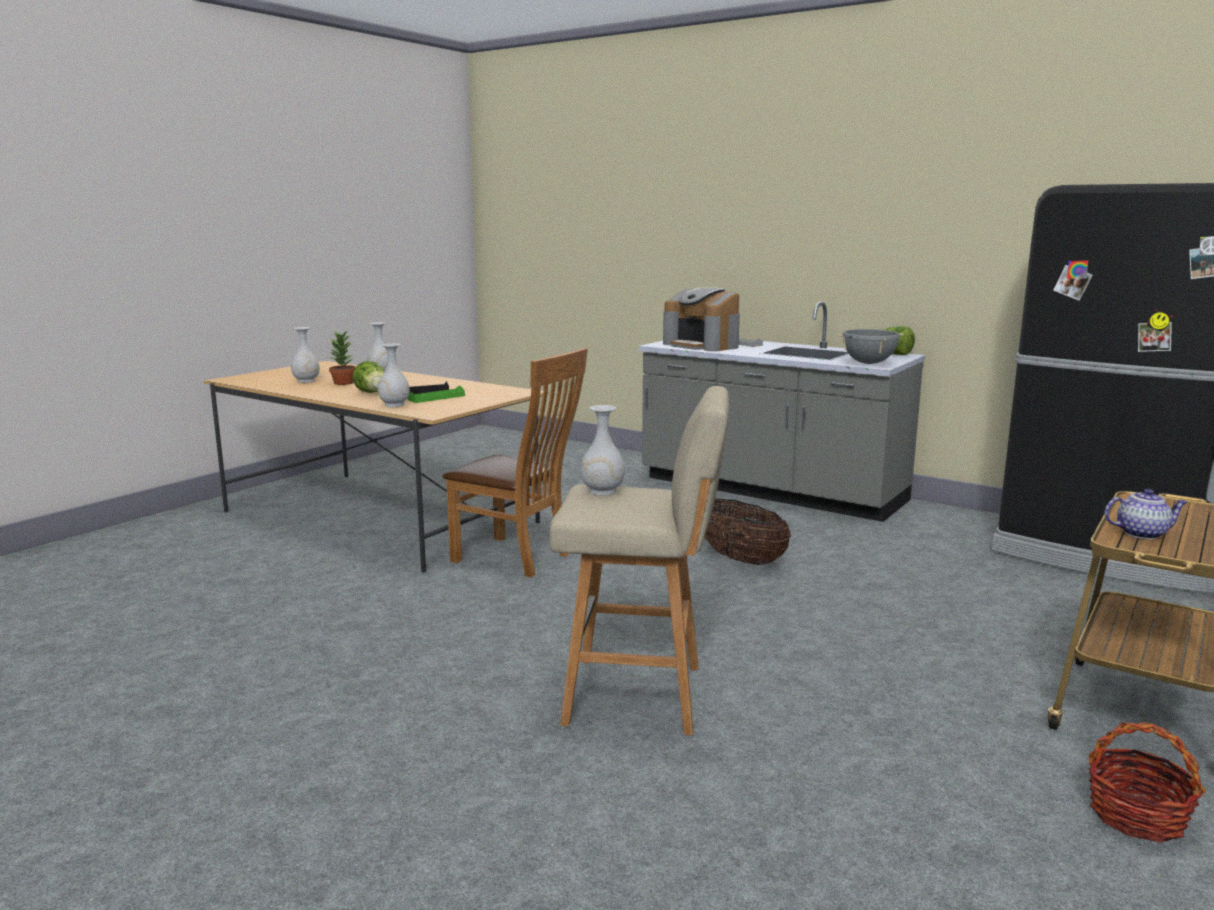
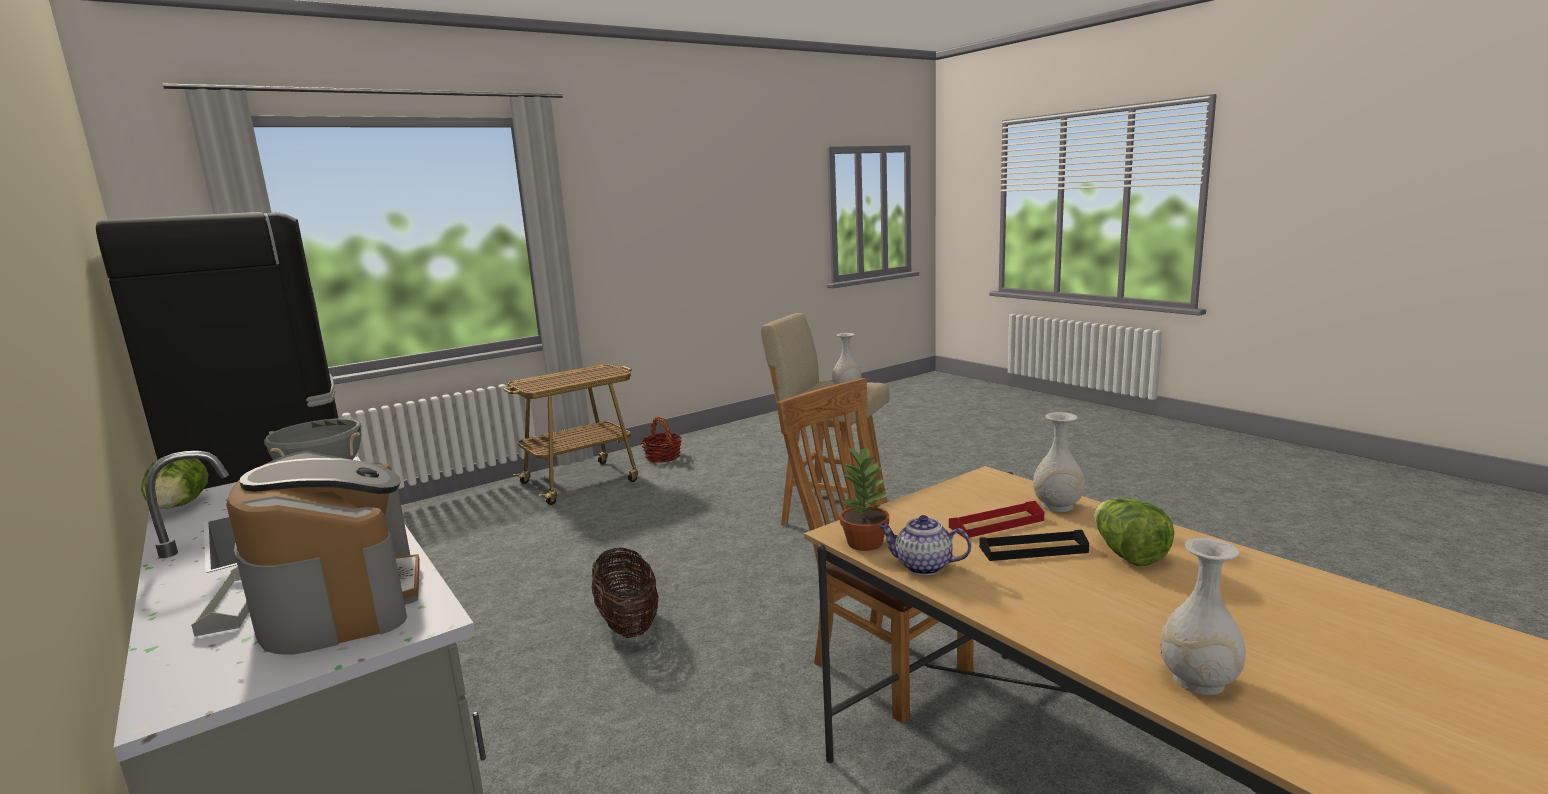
camera: 160 degrees left, 0 degrees up
white vase [291,327,320,383] -> none
potted plant [328,330,356,385] -> potted plant moved to [840,446,890,551]
green tray [408,386,465,403] -> red tray [949,501,1044,538]
teapot [1104,489,1187,539] -> teapot moved to [878,515,971,575]

